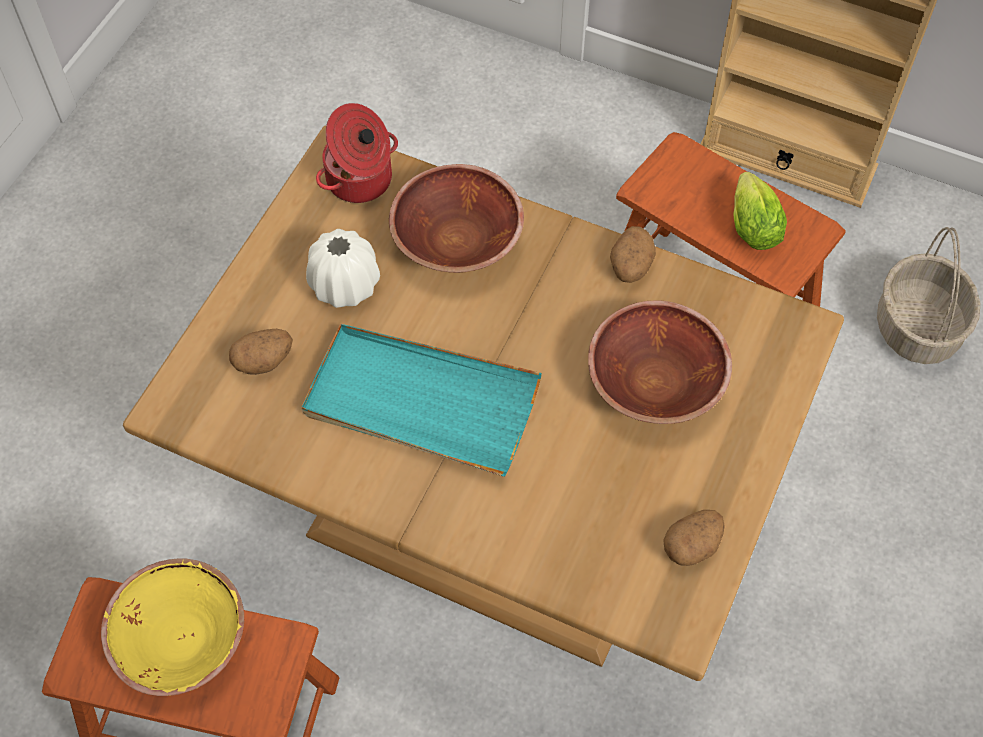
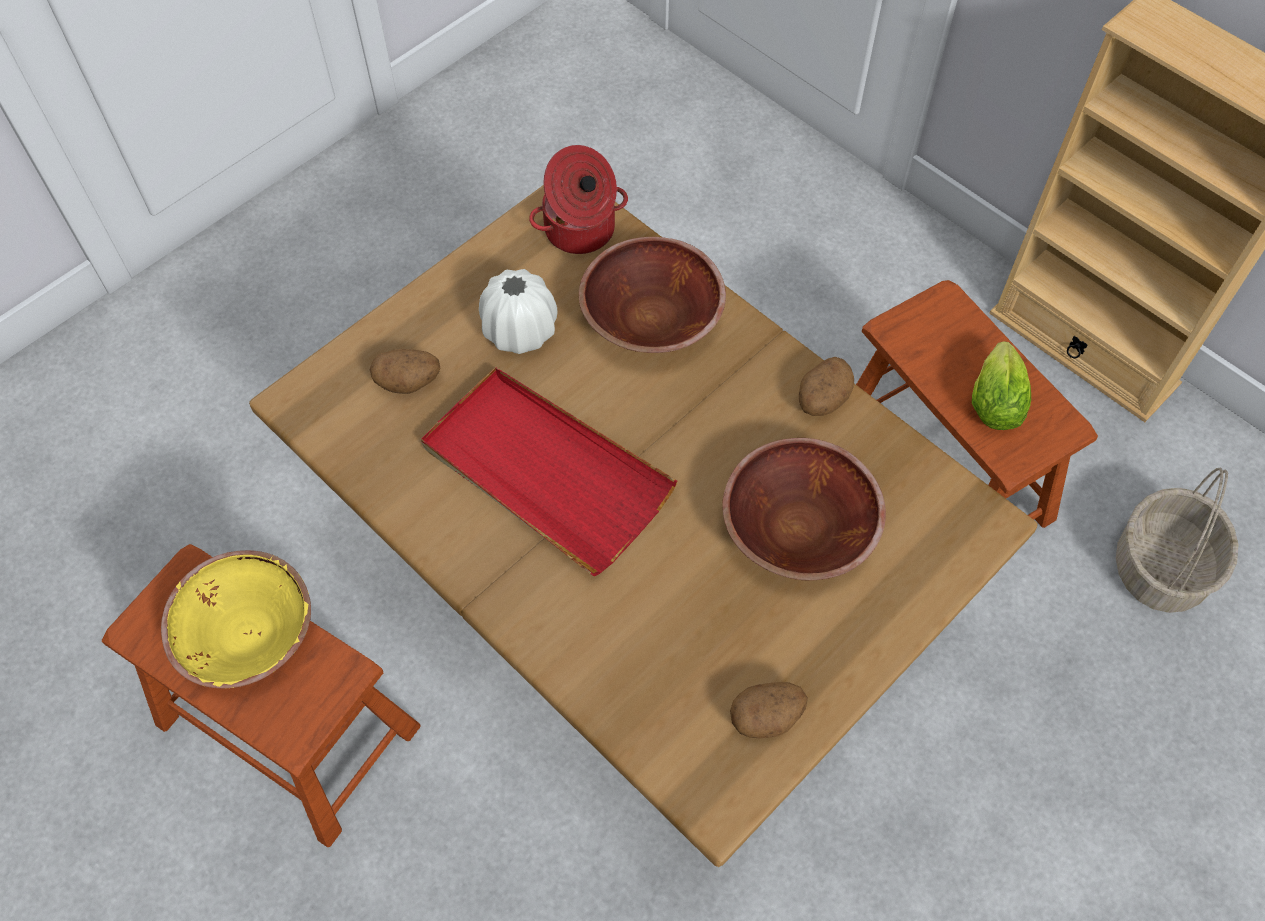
camera: 20 degrees right, 0 degrees up
turquoise tray [302,324,542,477] -> red tray [421,367,678,576]

